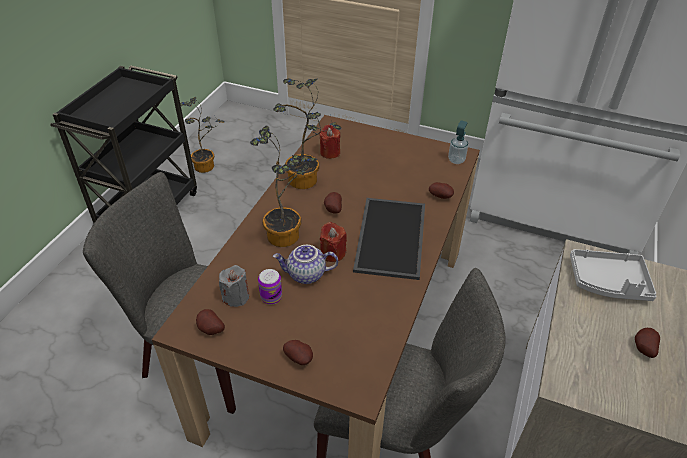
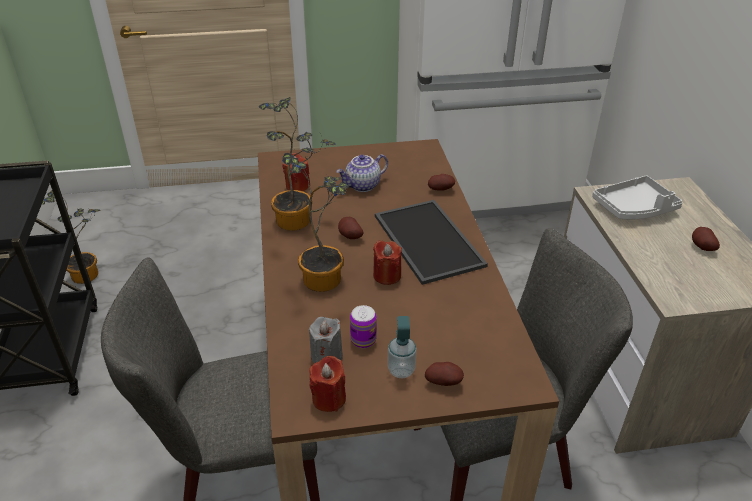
camera: 30 degrees left, 5 degrees down
potato [196,309,225,335] -> red candle [309,356,346,412]
teapot [273,245,338,284] -> teapot moved to [336,154,388,192]
soap dispenser [448,120,468,164] -> soap dispenser moved to [387,316,417,379]

